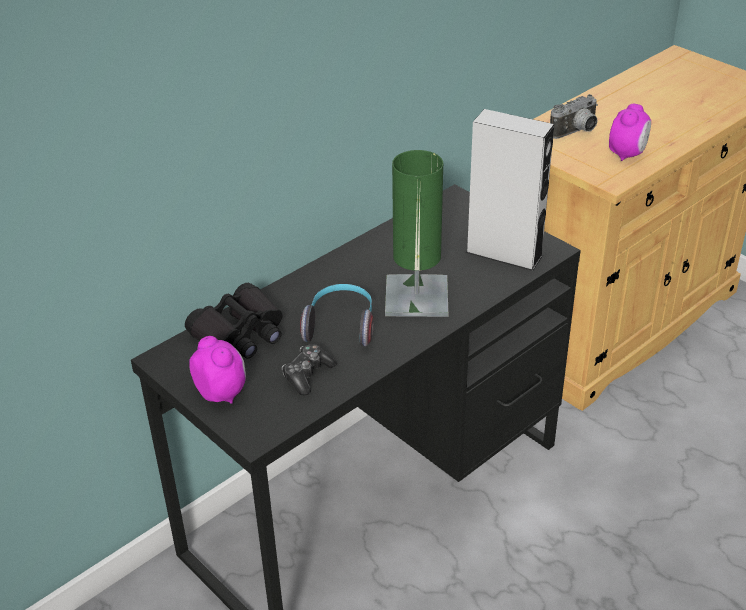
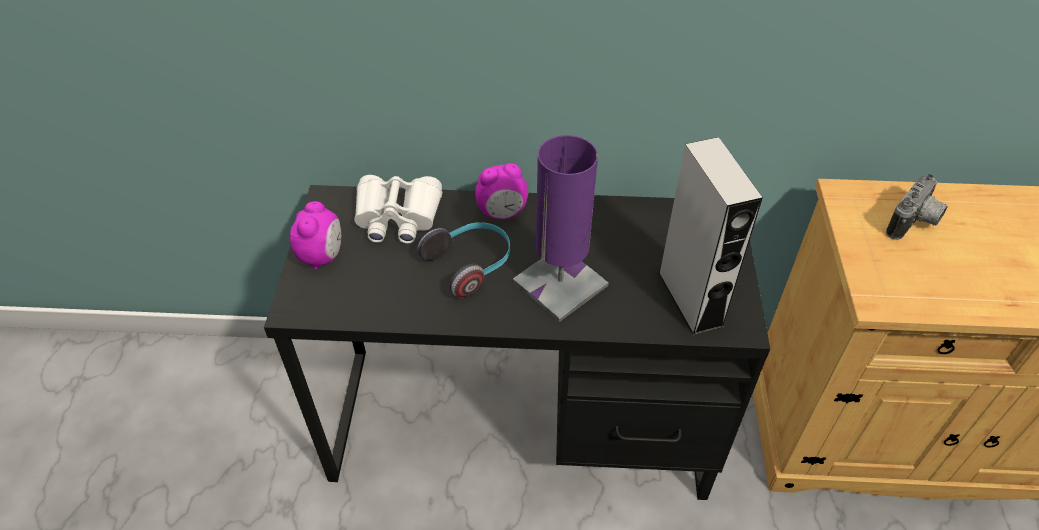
camera: 45 degrees right, 10 degrees up
black binoculars [185,283,282,359] -> white binoculars [354,175,442,244]
game controller [282,344,337,396] -> none
green table lamp [385,150,448,317] -> purple table lamp [513,135,608,322]
camera [550,94,598,139] -> camera turned 60 degrees counterclockwise [886,174,948,240]
alarm clock [609,104,651,161] -> alarm clock moved to [475,163,528,220]

